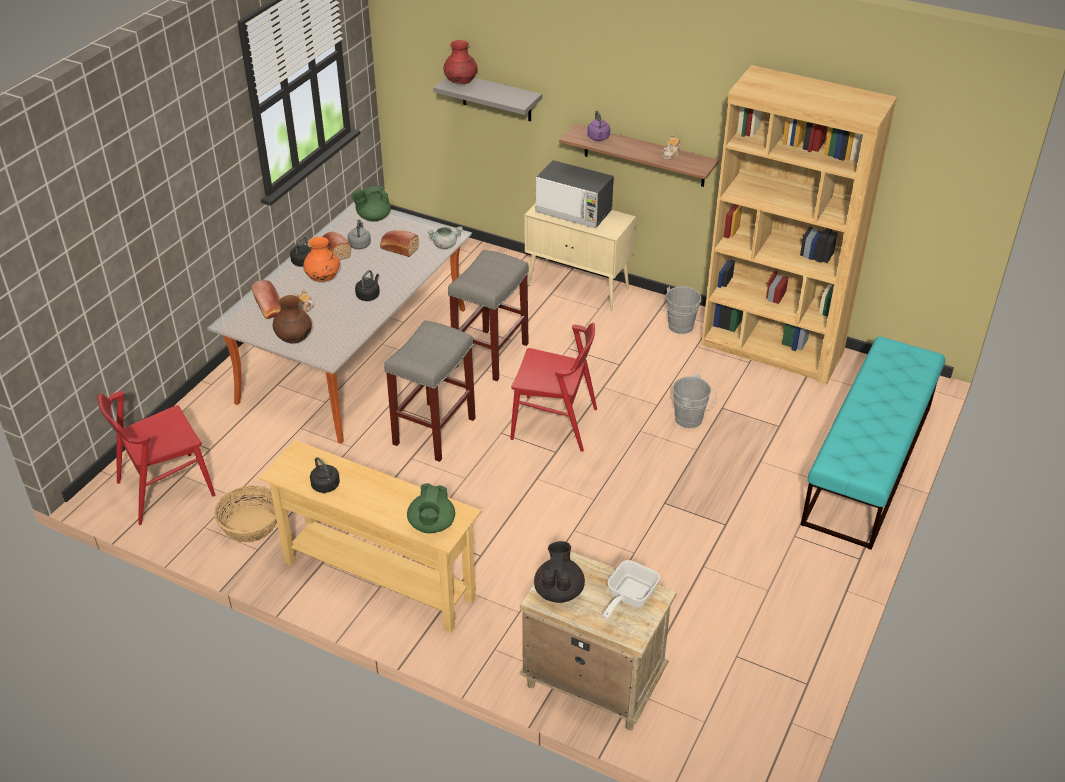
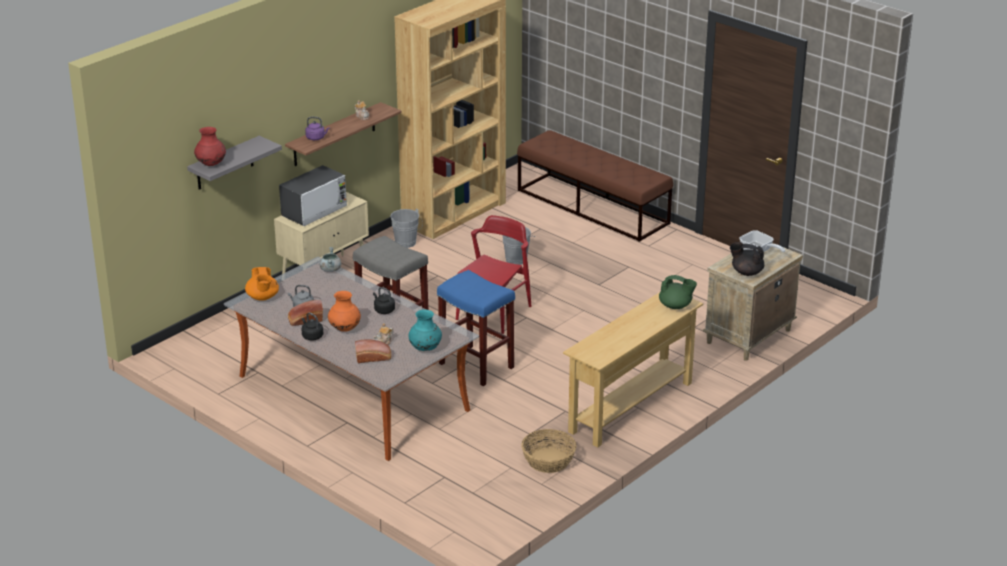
camera: 75 degrees left, 10 degrees down
red chair [97,391,215,525] -> none
brown vase [273,295,312,343] -> turquoise vase [408,309,442,351]
black kettle [310,457,340,493] -> none
green teapot [352,185,391,221] -> orange teapot [245,267,279,301]
bread [380,230,419,257] -> none
grey stool [384,320,476,462] -> blue stool [437,270,515,386]
turquoise bench [801,336,945,550] -> brown bench [517,130,673,242]

